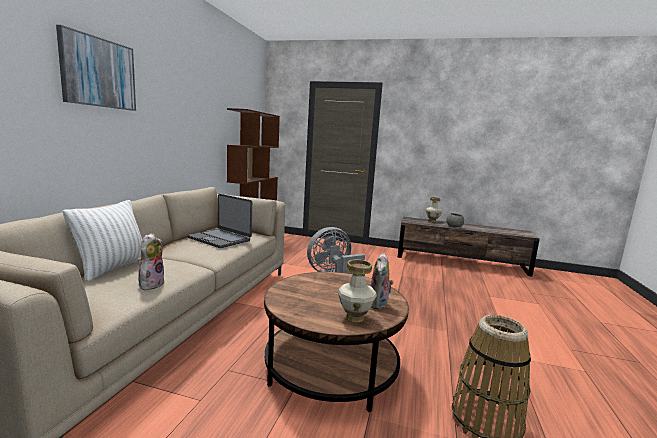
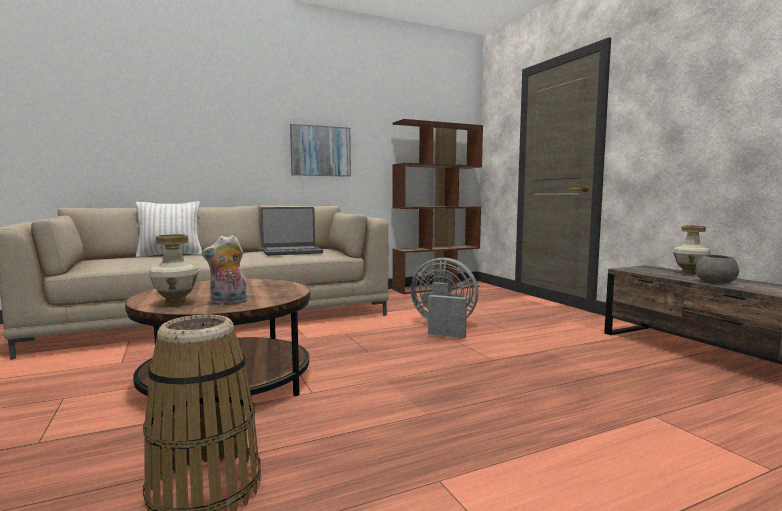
camera: 50 degrees right, 5 degrees down
picture [56,25,136,111] -> picture moved to [290,124,351,177]
plush toy [138,233,165,290] -> none
laptop [188,194,252,248] -> laptop turned 105 degrees counterclockwise [261,207,323,256]

